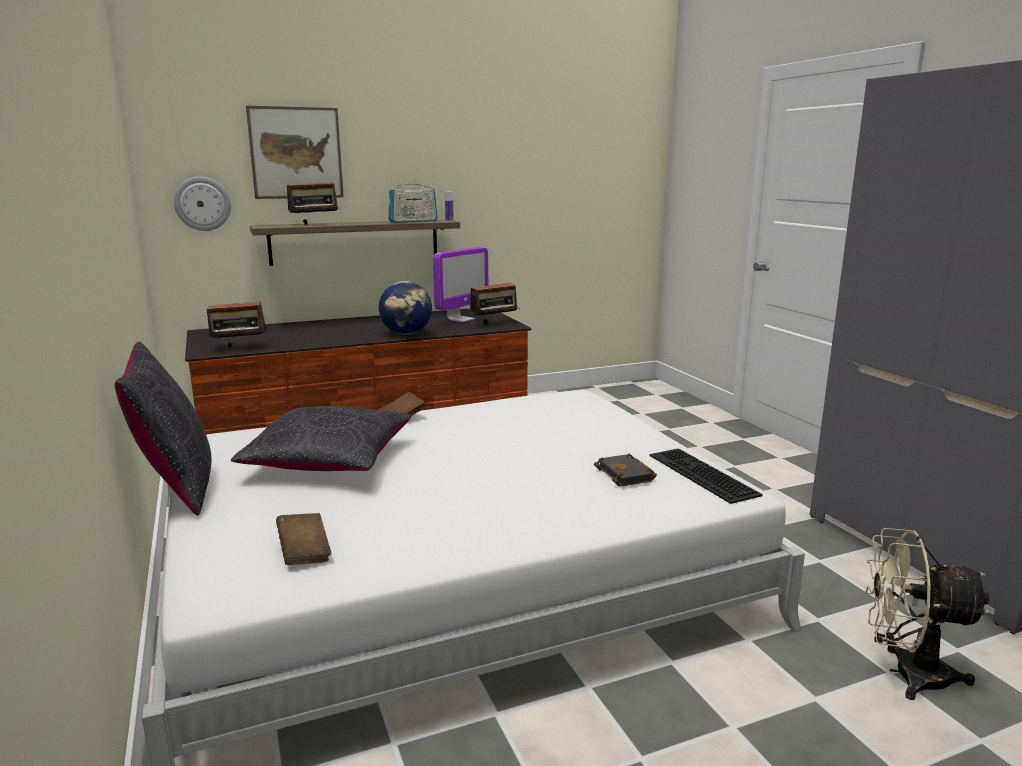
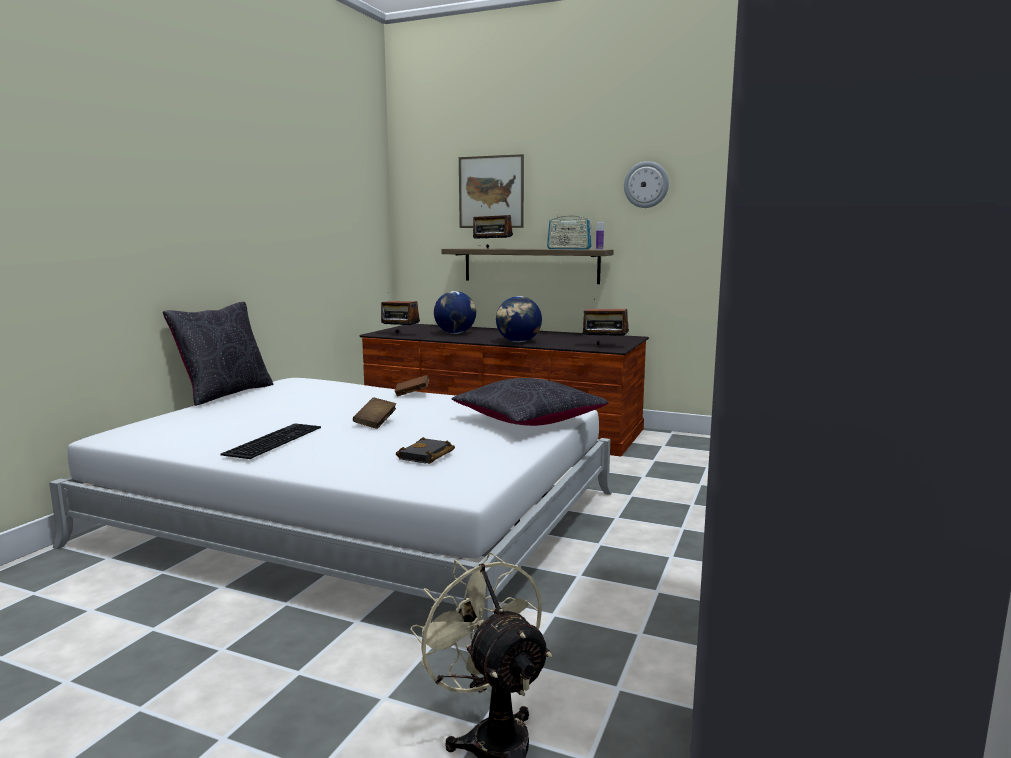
camera: 45 degrees right, 5 degrees down
wall clock [174,177,231,231] -> wall clock moved to [624,161,669,208]
black pillow [231,406,411,471] -> black pillow moved to [452,378,609,426]
brown book [276,513,331,565] -> brown book moved to [353,398,396,428]
monitor [433,247,488,322] -> none
keyboard [649,448,763,504] -> keyboard moved to [221,423,321,459]
none -> globe [434,291,476,334]

